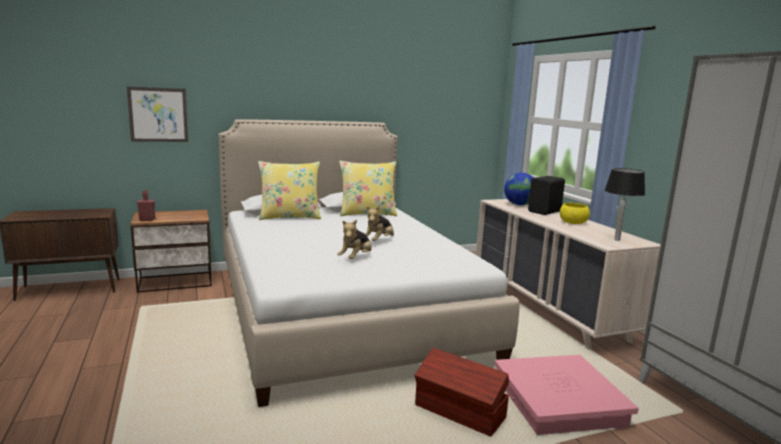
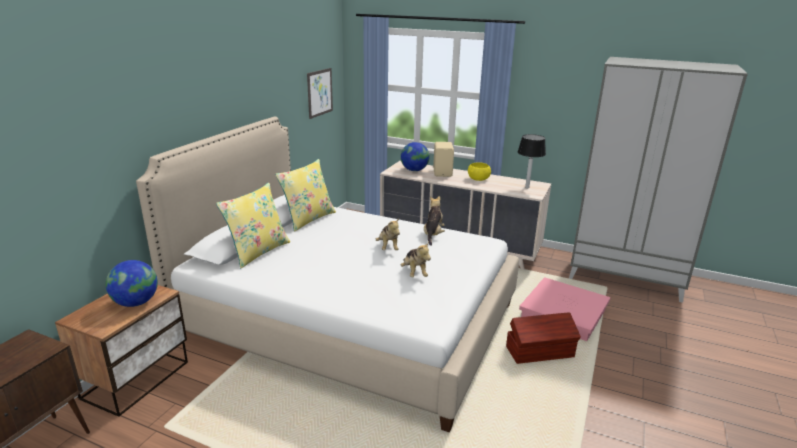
camera: 45 degrees left, 10 degrees up
picture [127,86,188,142] -> picture moved to [307,68,333,119]
red bottle [137,190,155,221] -> none
black speaker [528,176,565,215] -> beige speaker [433,142,454,177]
none -> globe [106,260,158,307]
none -> plush toy [424,196,445,246]

